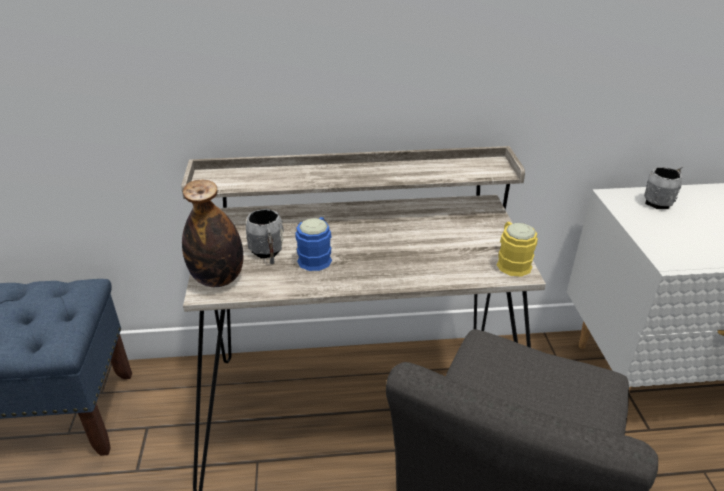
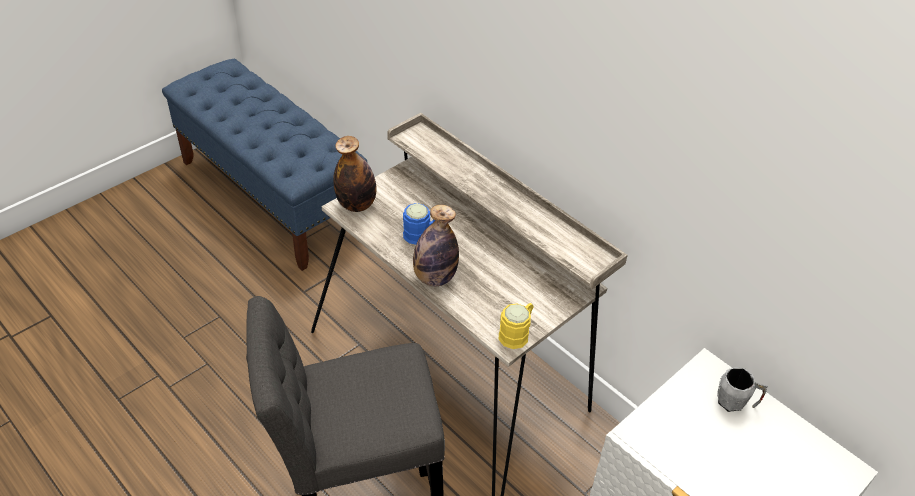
camera: 50 degrees right, 10 degrees up
grey mug [246,208,284,264] -> none
none -> bottle [413,205,459,287]

